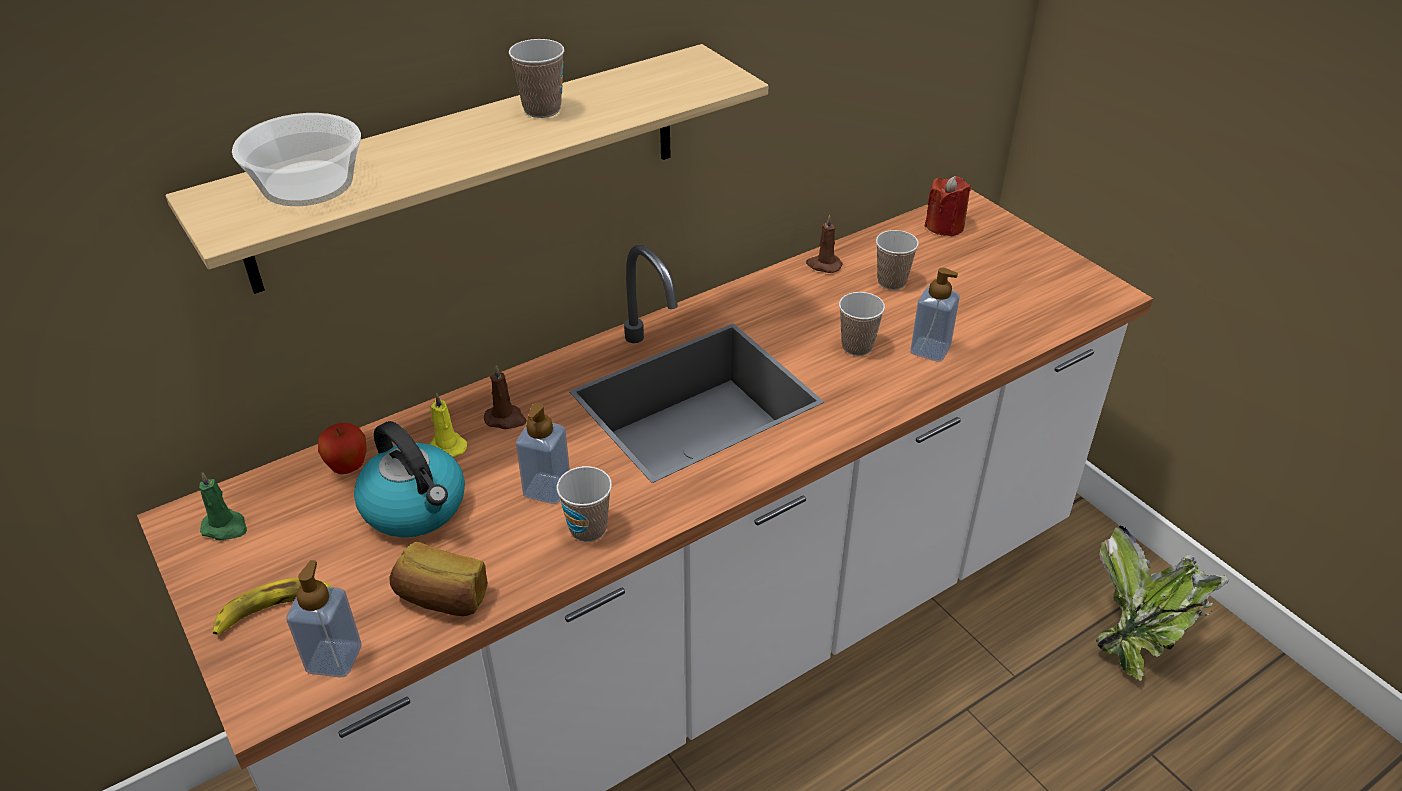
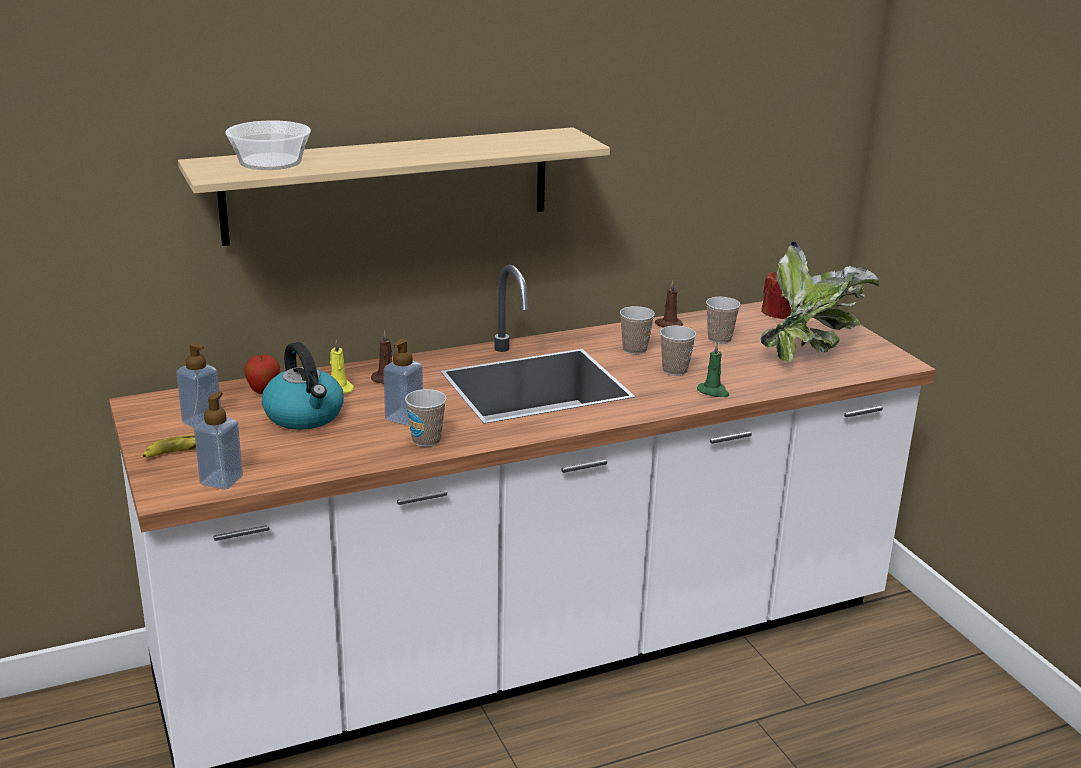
camera: 10 degrees right, 15 degrees down
green candle [199,472,247,541] -> green candle moved to [697,343,729,397]
bread [389,542,488,616] -> none
cup [509,39,565,118] -> cup moved to [620,306,655,355]
soap dispenser [910,268,960,362] -> soap dispenser moved to [176,342,221,428]
potted plant [1096,525,1229,681] -> potted plant moved to [761,242,879,362]

